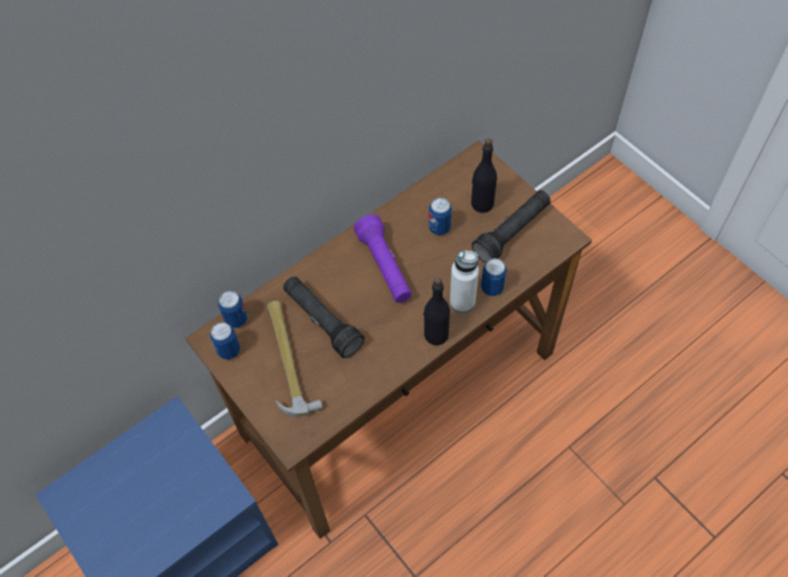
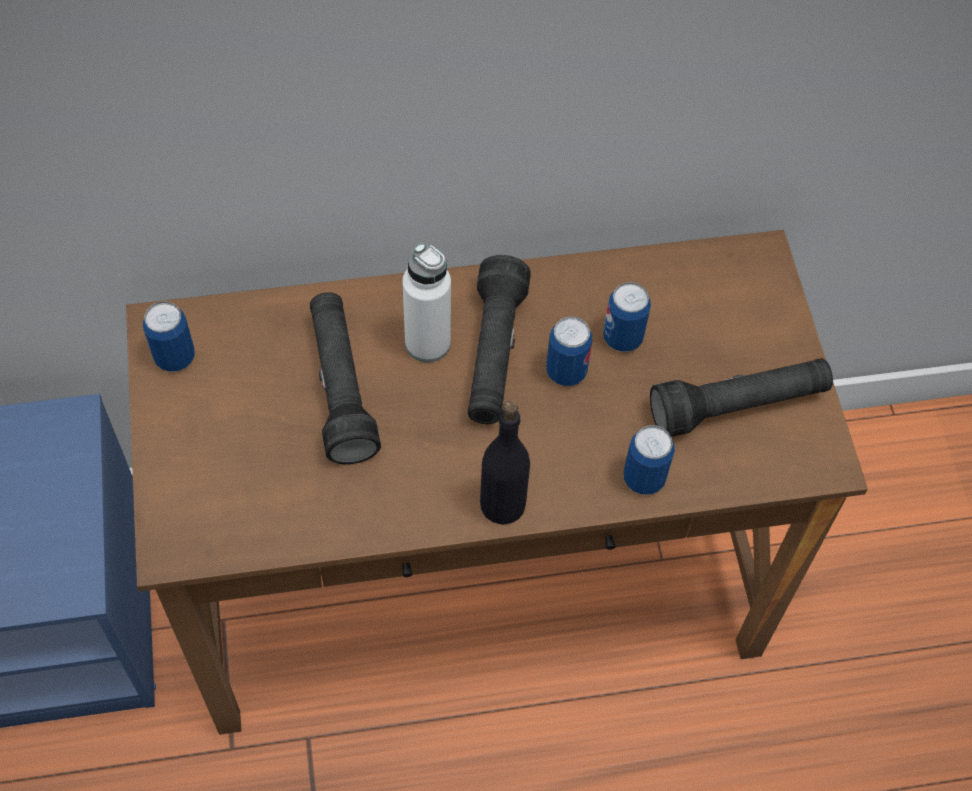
camera: 25 degrees right, 0 degrees up
can [218,290,247,328] -> can moved to [546,317,592,386]
hammer [267,301,323,417] -> none
purple flashlight [354,214,412,303] -> black flashlight [468,255,531,424]
white bottle [450,250,479,313] -> white bottle moved to [402,243,451,362]
black bottle [471,138,497,213] -> none

